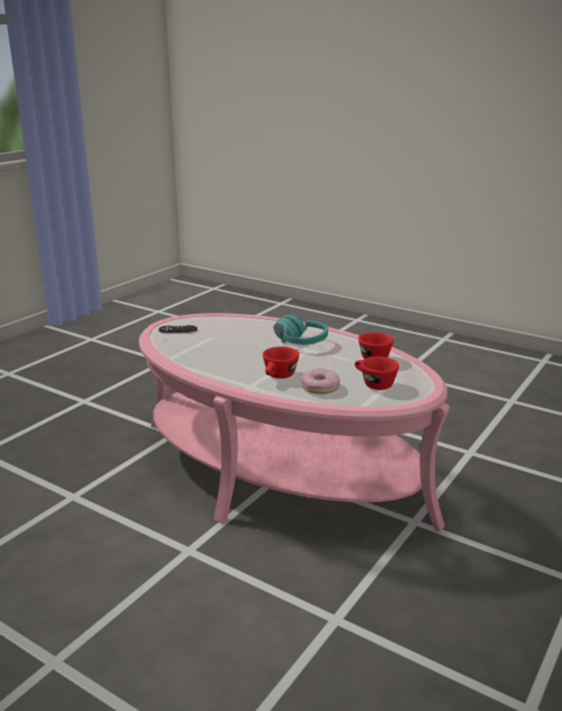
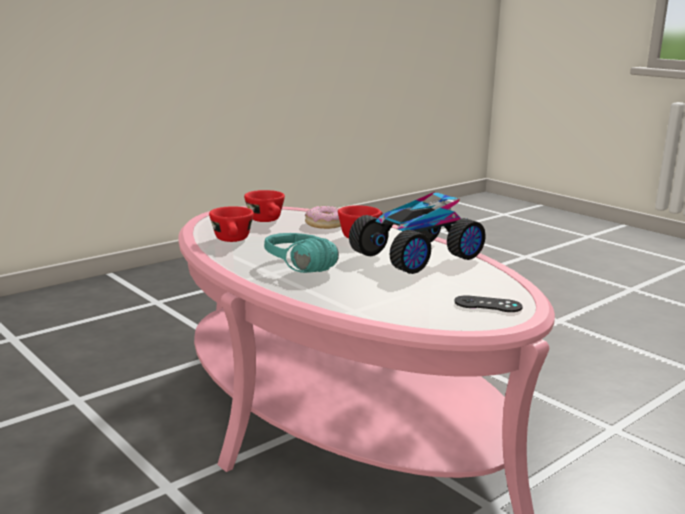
camera: 165 degrees left, 5 degrees down
none -> toy car [349,192,486,274]

